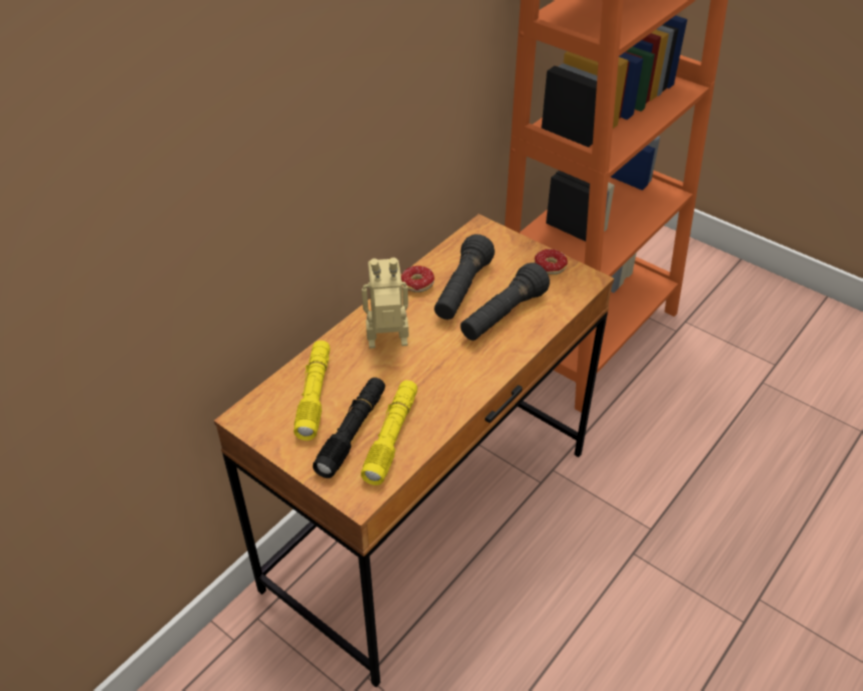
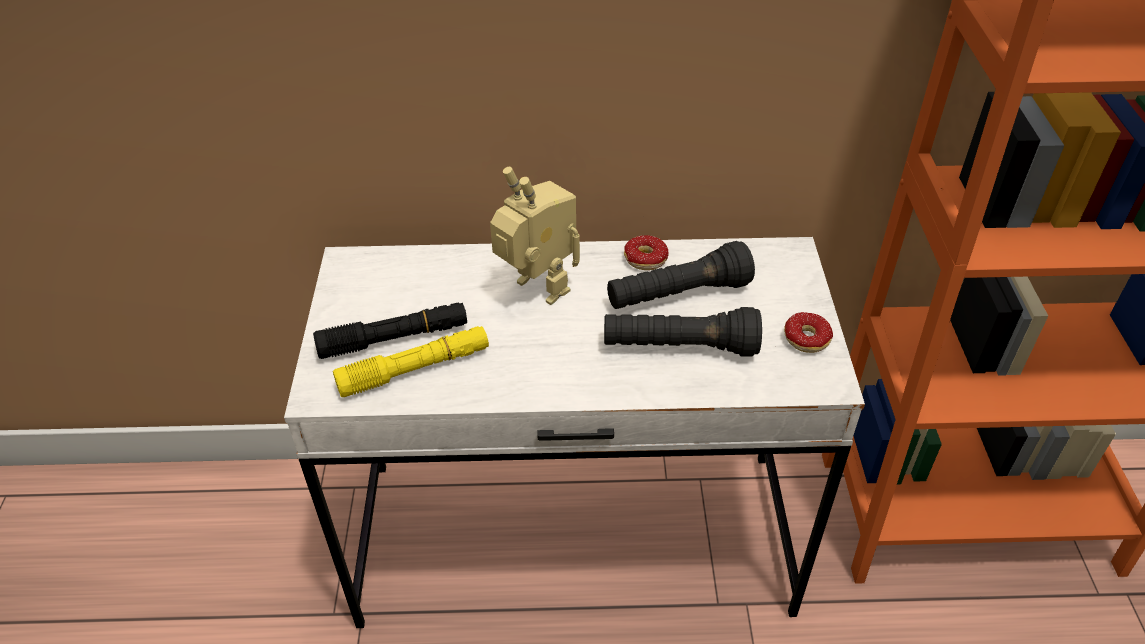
camera: 50 degrees right, 0 degrees up
brown desk [214,214,614,687] -> white desk [284,237,865,628]
yellow flashlight [294,340,330,441] -> none

